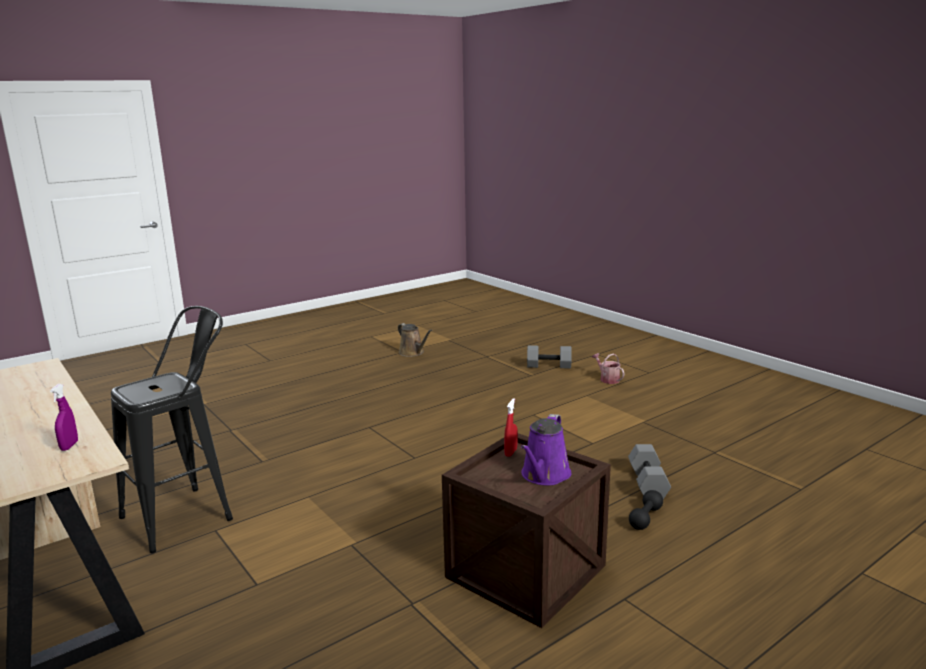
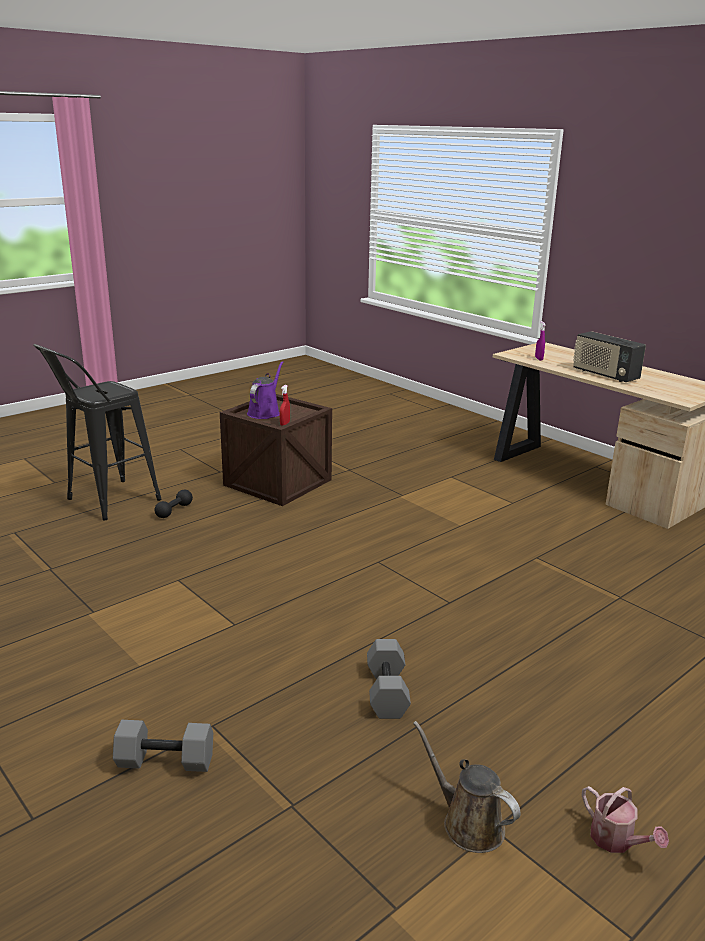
camera: 175 degrees right, 5 degrees up
black stool [111,306,233,553] -> black stool moved to [33,344,161,520]
watering can [592,353,625,384] -> watering can moved to [582,786,669,853]
grey dumbbell [628,444,671,499] -> grey dumbbell moved to [367,639,411,719]
none -> radio [573,331,646,382]

